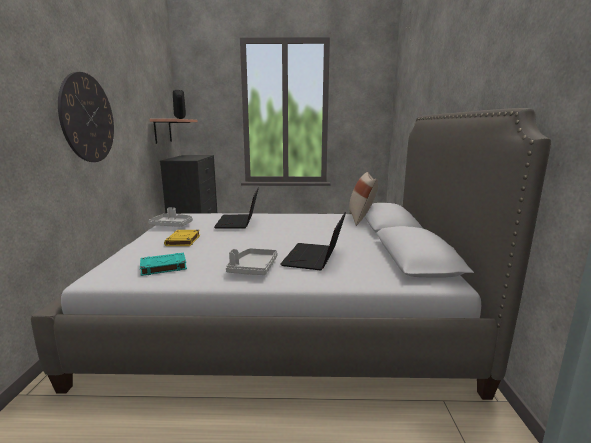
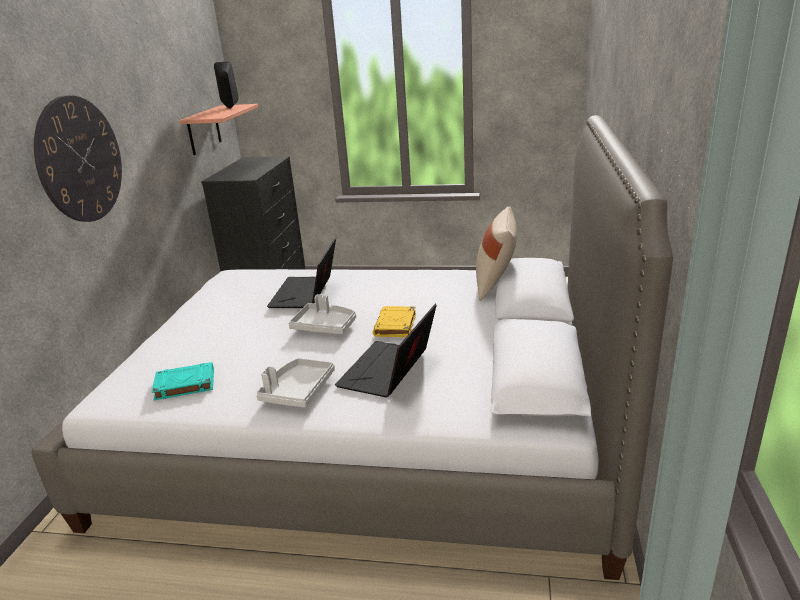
camera: 10 degrees right, 10 degrees up
grey tray [148,208,193,227] -> grey tray moved to [289,294,356,334]
yellow book [164,230,200,246] -> yellow book moved to [373,306,416,337]

